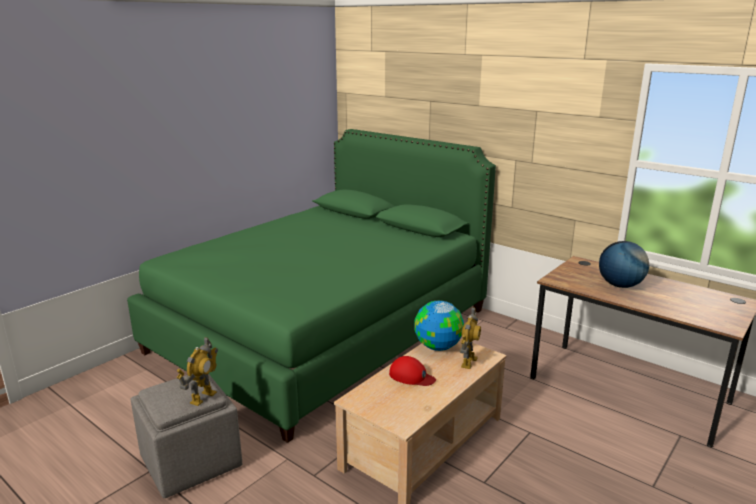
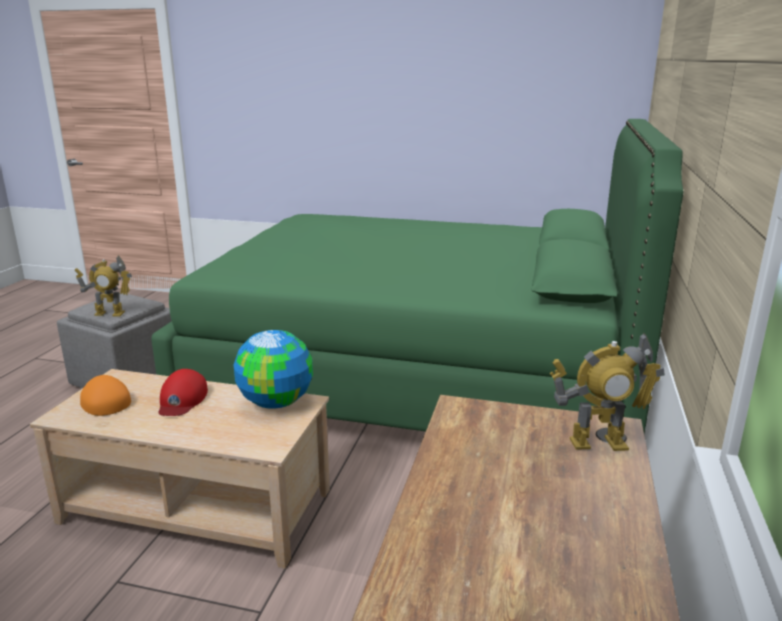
camera: 65 degrees right, 0 degrees up
toy robot [460,307,481,369] -> toy robot moved to [550,333,665,451]
globe [599,241,649,288] -> none
none -> orange cap [80,375,131,416]

